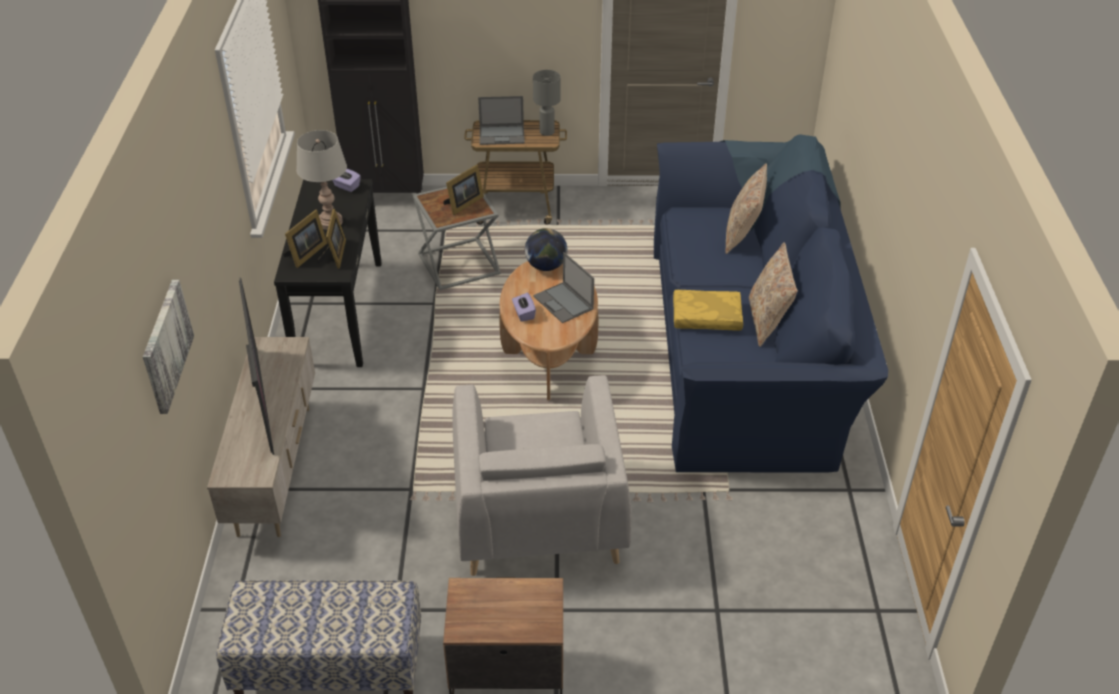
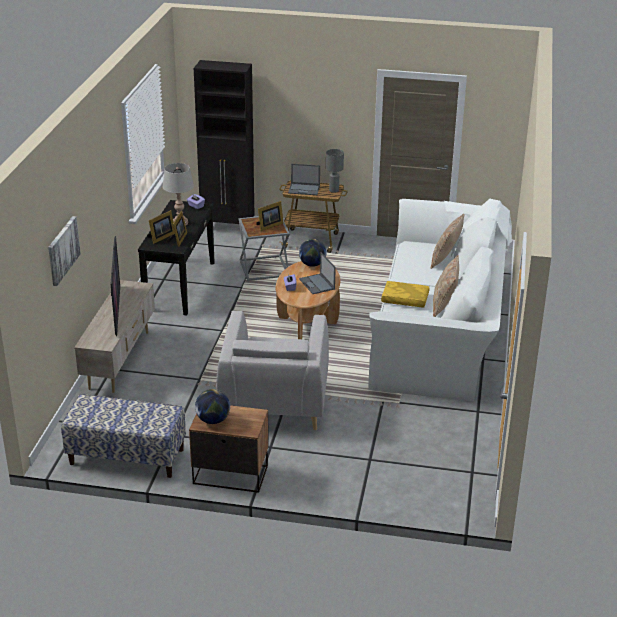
camera: 10 degrees right, 10 degrees down
blue sofa [654,134,888,472] -> white sofa [368,199,512,401]
none -> globe [195,389,230,424]

